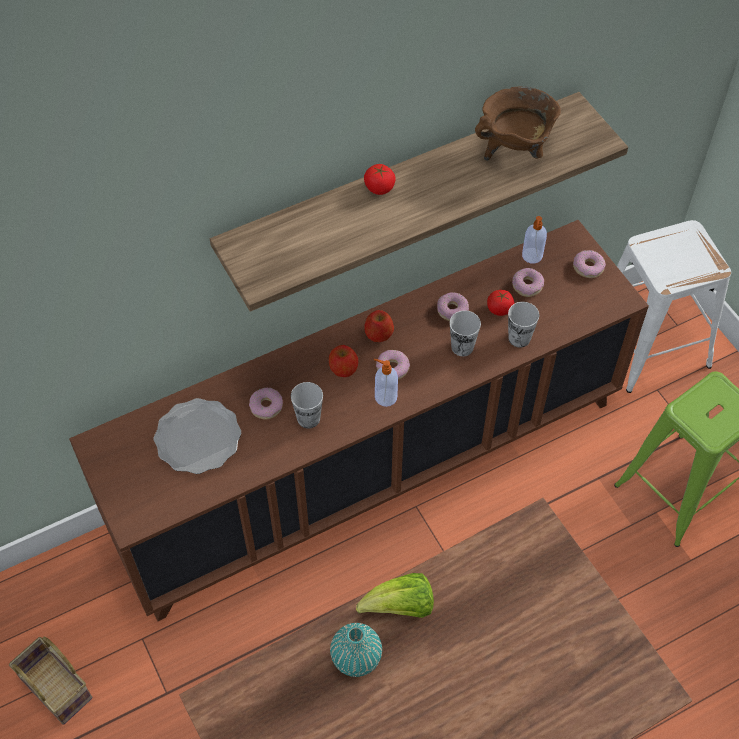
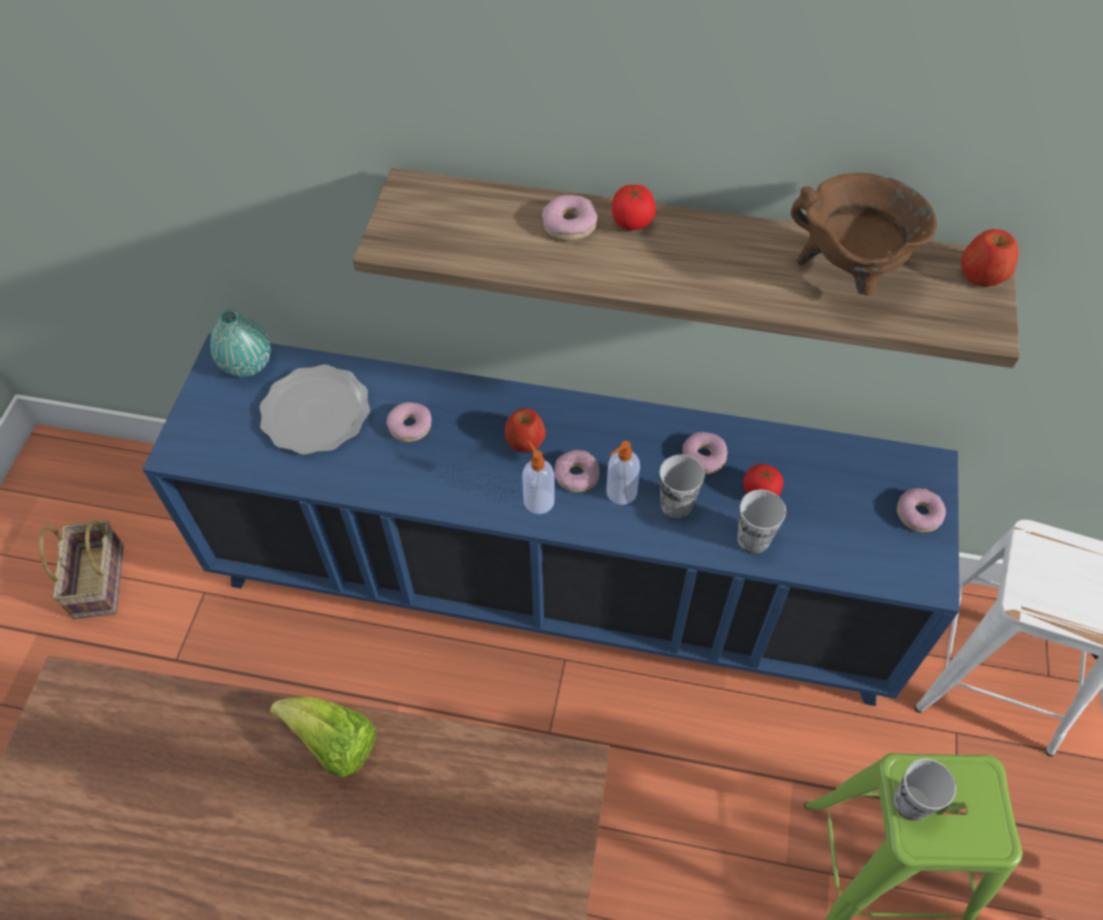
camera: 40 degrees right, 0 degrees up
brown cabinet [69,220,649,621] -> blue cabinet [142,334,960,706]
cup [291,382,323,429] -> cup moved to [893,759,956,821]
turquoise vase [330,623,382,677] -> turquoise vase moved to [210,309,271,377]
apple [365,310,394,342] -> apple moved to [961,229,1019,287]
donut [512,268,544,297] -> donut moved to [542,195,597,241]
soap dispenser [522,216,547,264] -> soap dispenser moved to [606,441,640,505]

